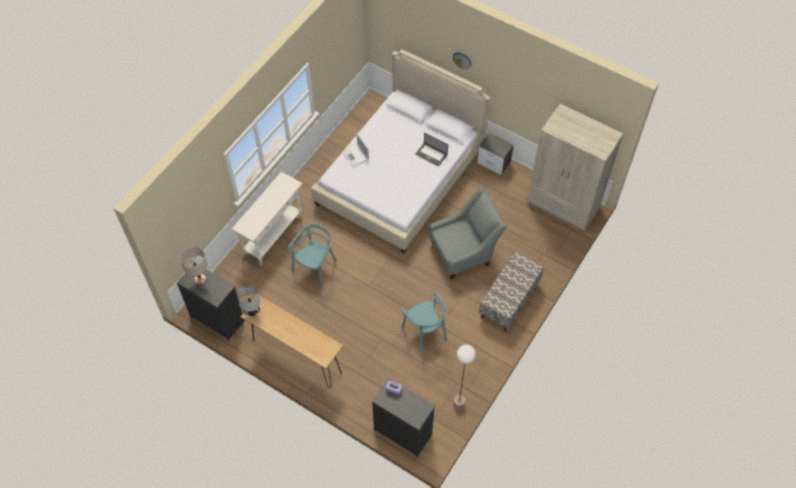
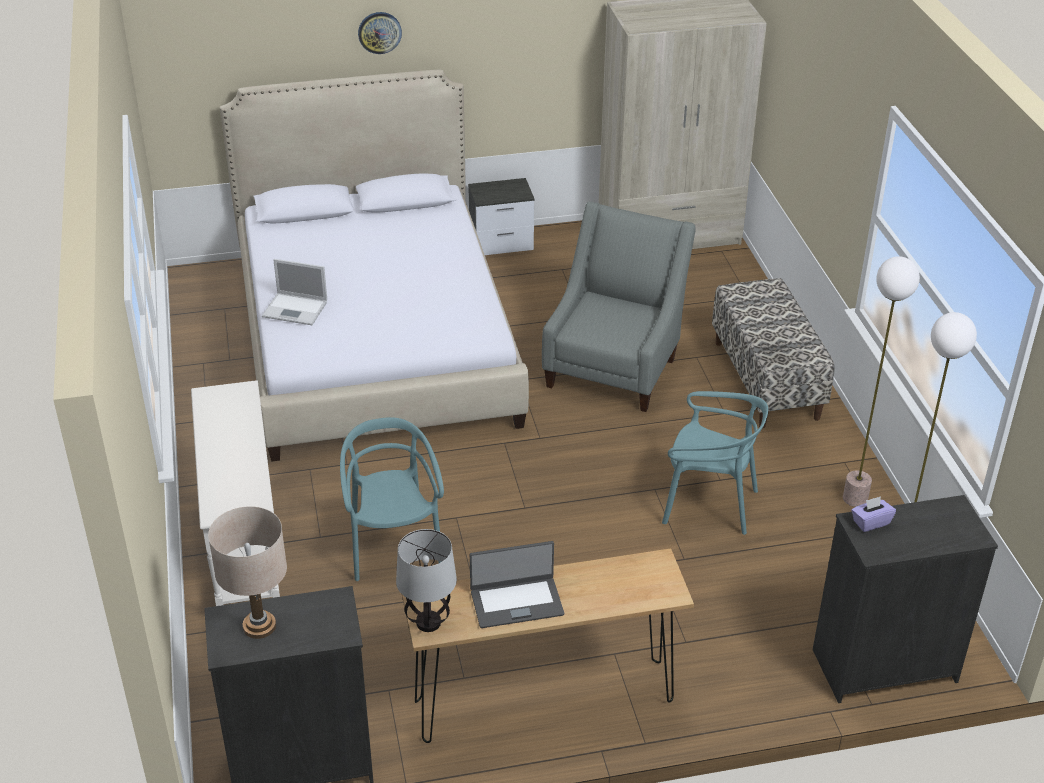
camera: 45 degrees left, 20 degrees down
laptop [415,133,448,166] -> laptop moved to [470,541,564,628]
none -> floor lamp [843,256,920,507]

